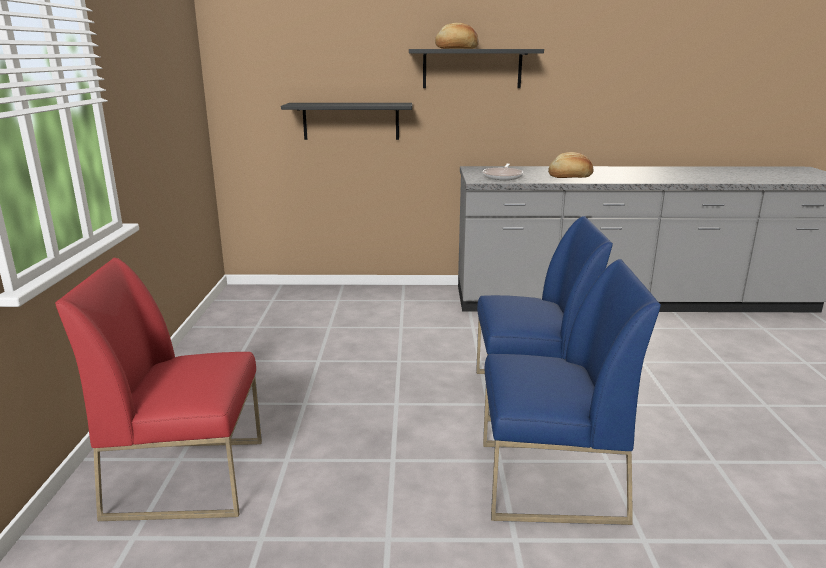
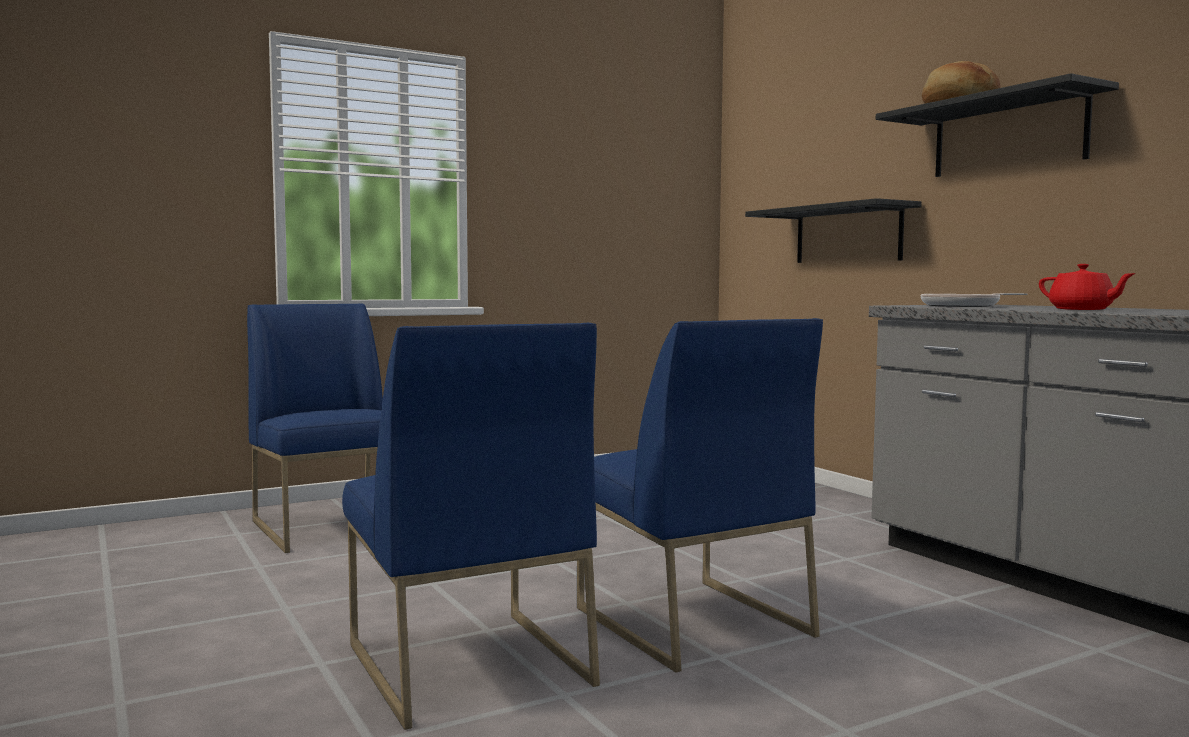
camera: 60 degrees right, 15 degrees down
red chair [55,258,262,521] -> blue chair [247,303,383,553]
bread [548,152,593,178] -> red teapot [1039,264,1136,310]

